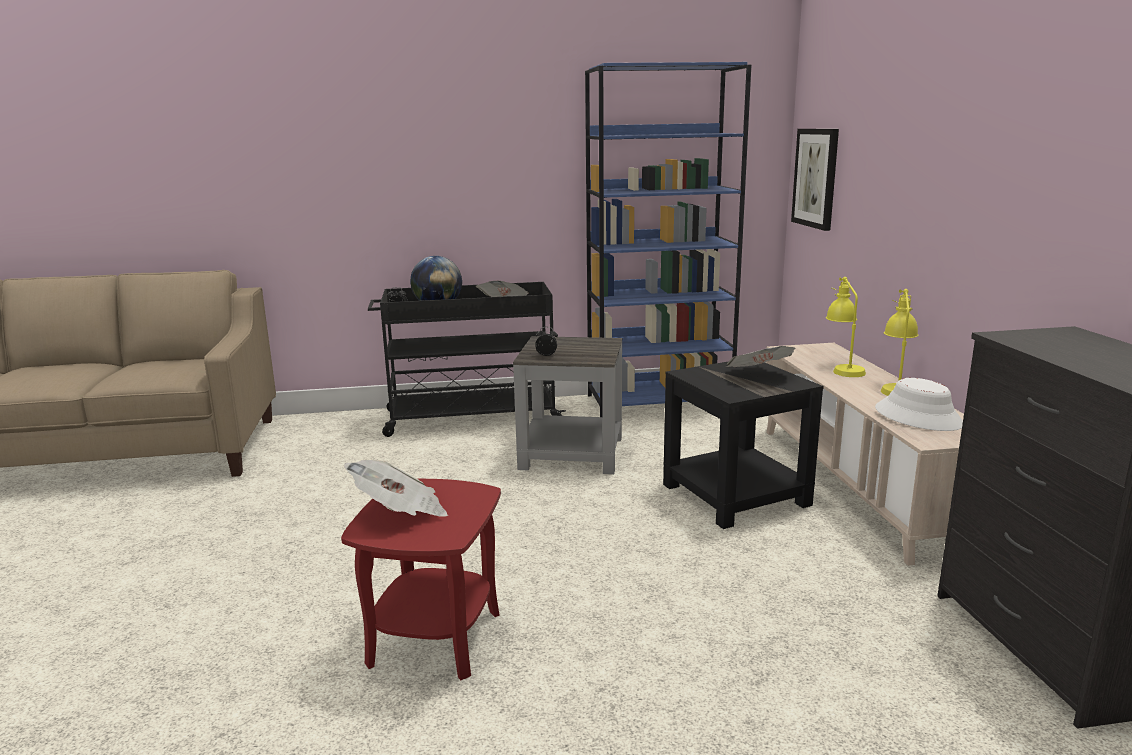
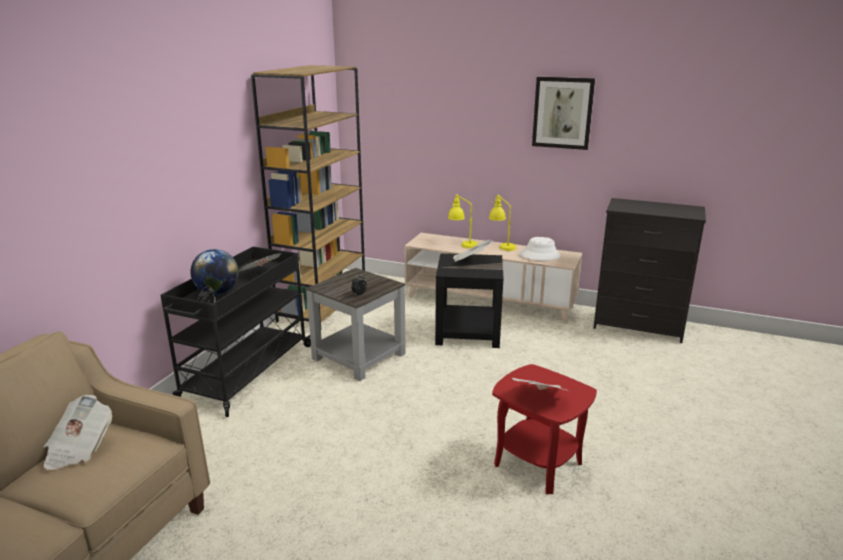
camera: 60 degrees left, 5 degrees up
blue bookcase [585,62,751,417] -> brown bookcase [251,65,365,325]
picture [791,129,839,231] -> picture moved to [532,77,595,150]
none -> newspaper [43,395,112,470]

